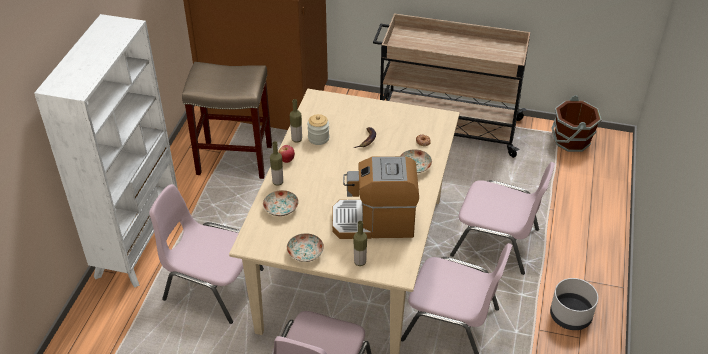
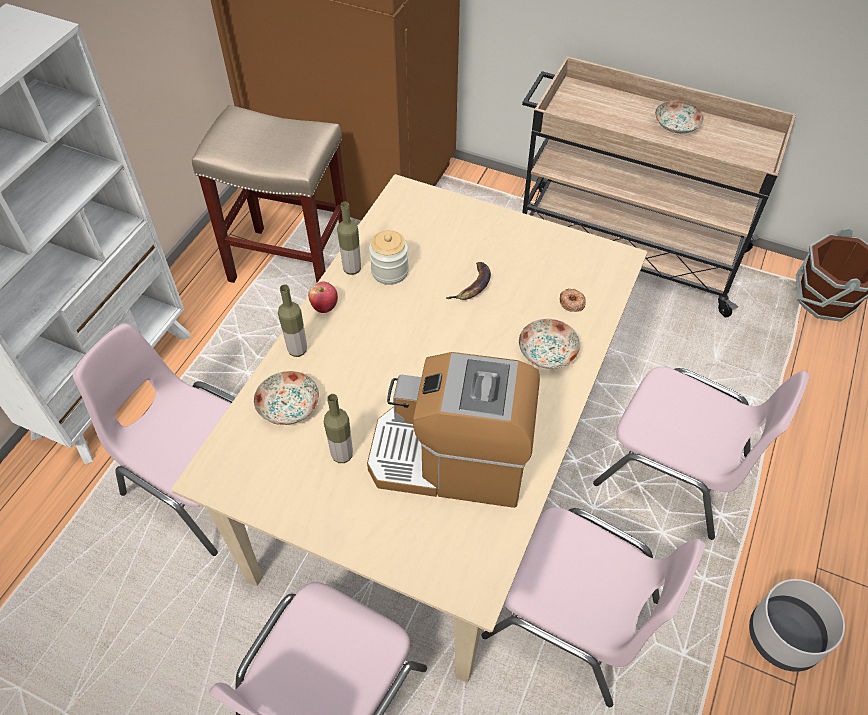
camera: 10 degrees right, 10 degrees up
plate [287,233,324,262] -> plate moved to [655,101,704,134]
bottle [353,221,367,266] -> bottle moved to [324,394,353,463]

